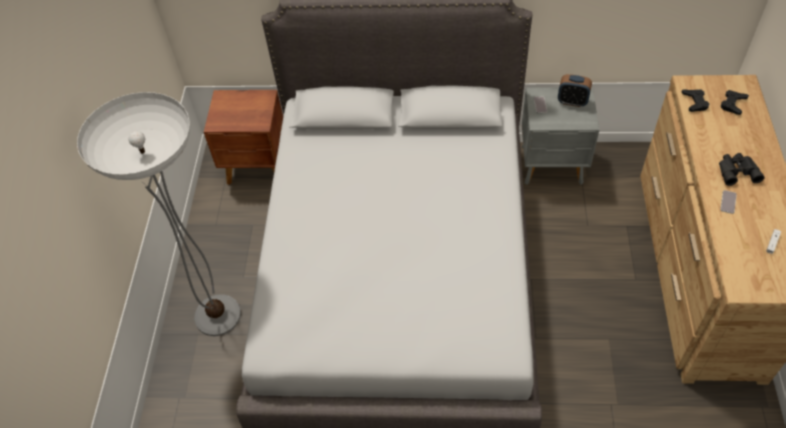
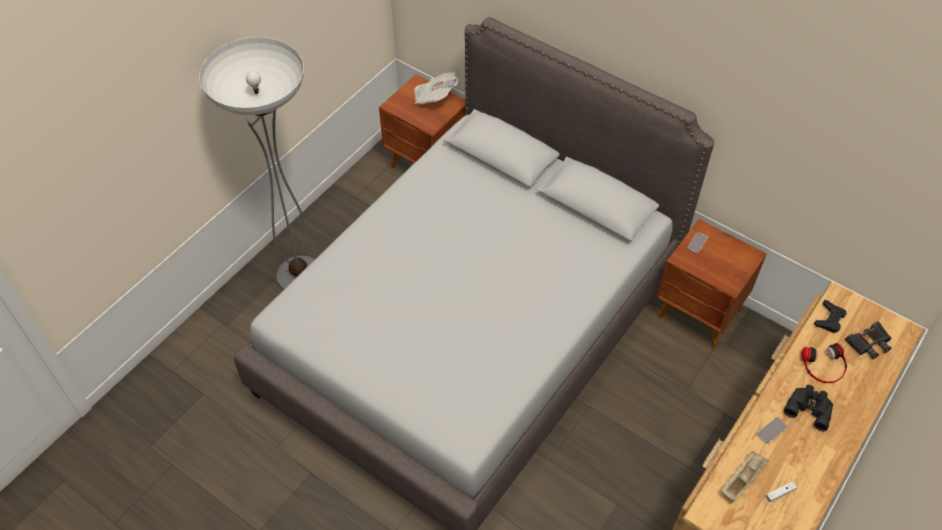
camera: 30 degrees right, 0 degrees up
grey nightstand [522,87,599,185] -> brown nightstand [657,219,767,348]
alarm clock [558,74,592,107] -> none
black game controller [721,90,749,115] -> black binoculars [845,321,892,359]
none -> newspaper [414,72,458,104]
none -> beige tray [722,451,770,501]
none -> headphones [801,343,847,383]

